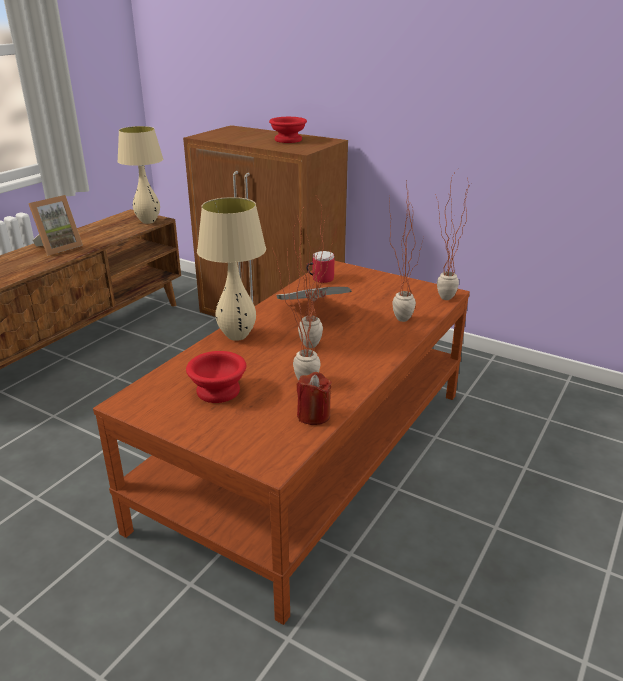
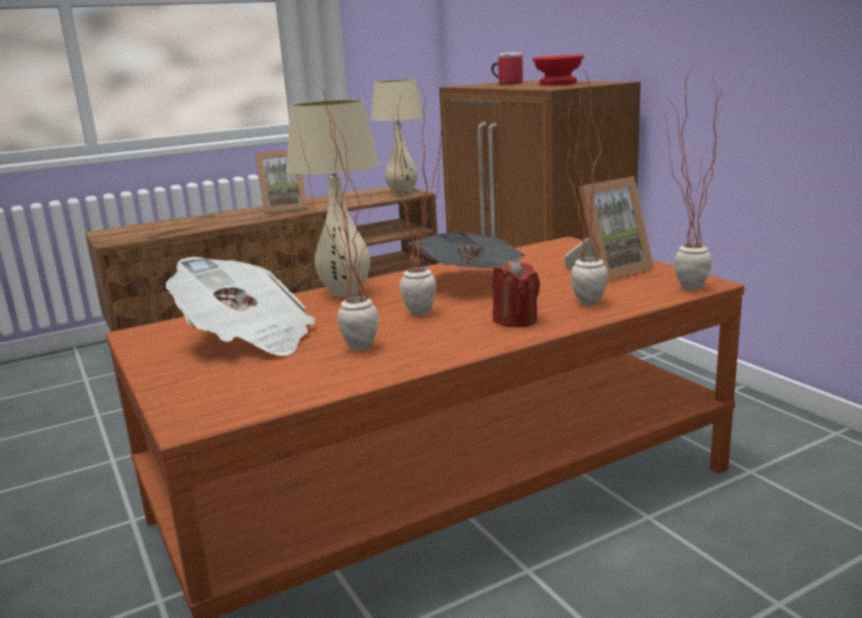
camera: 30 degrees right, 10 degrees down
red bowl [186,351,246,403] -> newspaper [166,257,315,356]
red candle [297,372,332,425] -> red candle moved to [493,259,540,327]
mug [306,251,334,283] -> mug moved to [491,52,523,85]
none -> picture frame [565,176,654,280]

